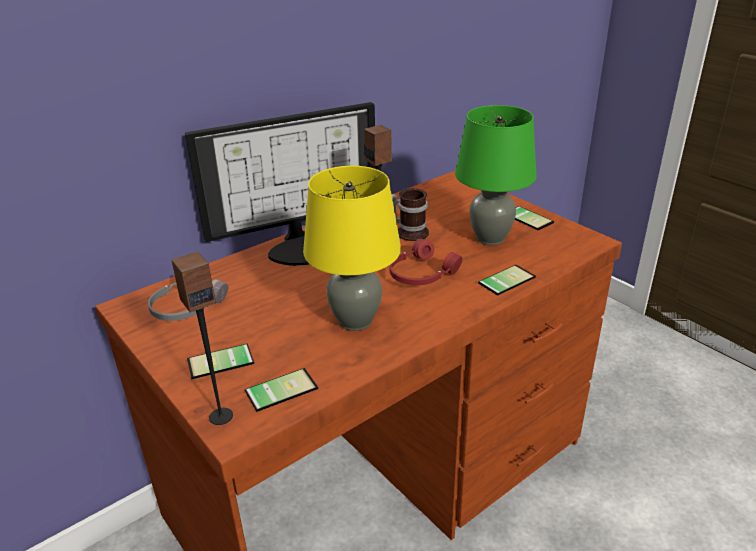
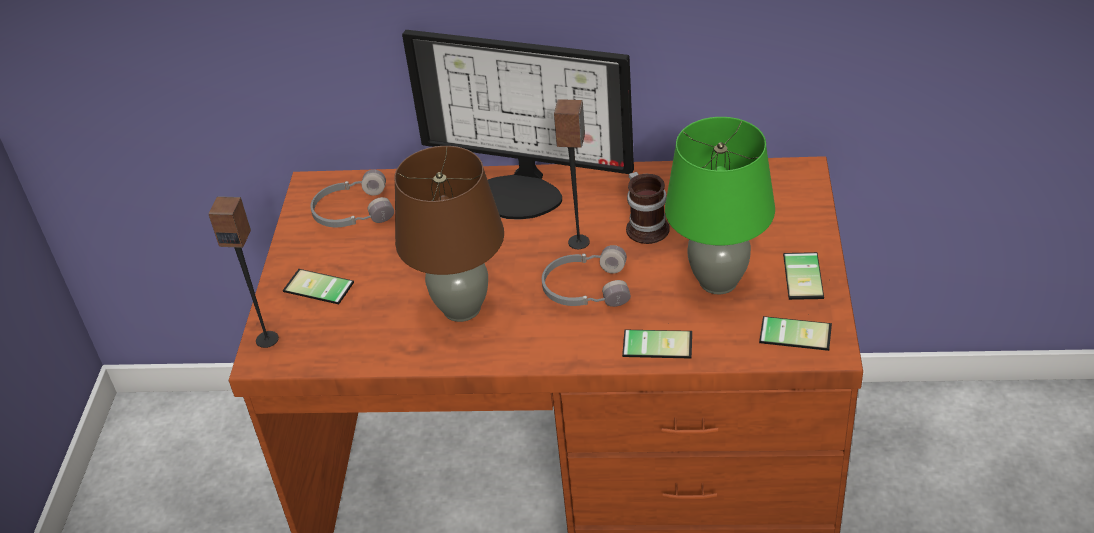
camera: 45 degrees right, 10 degrees up
phone [245,368,318,412] -> phone moved to [759,316,832,351]
yellow table lamp [303,166,401,331] -> brown table lamp [394,146,504,322]
red headphones [390,239,463,285] -> grey headphones [542,245,631,307]

